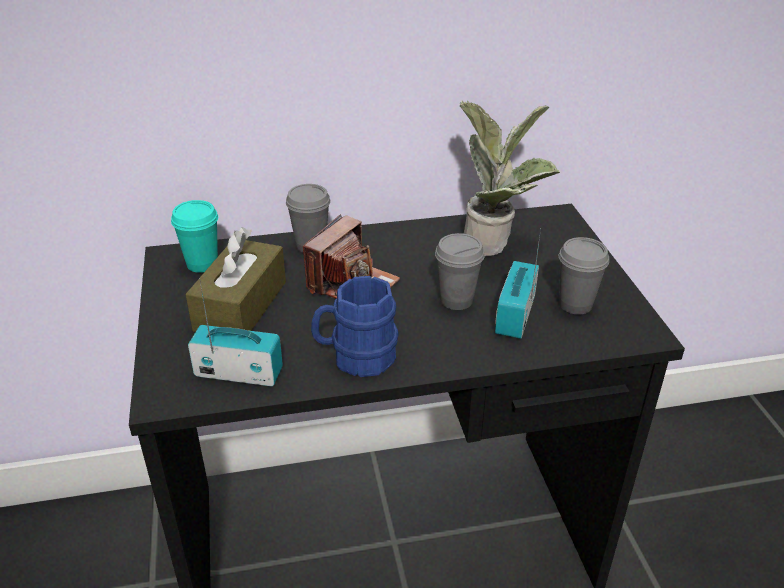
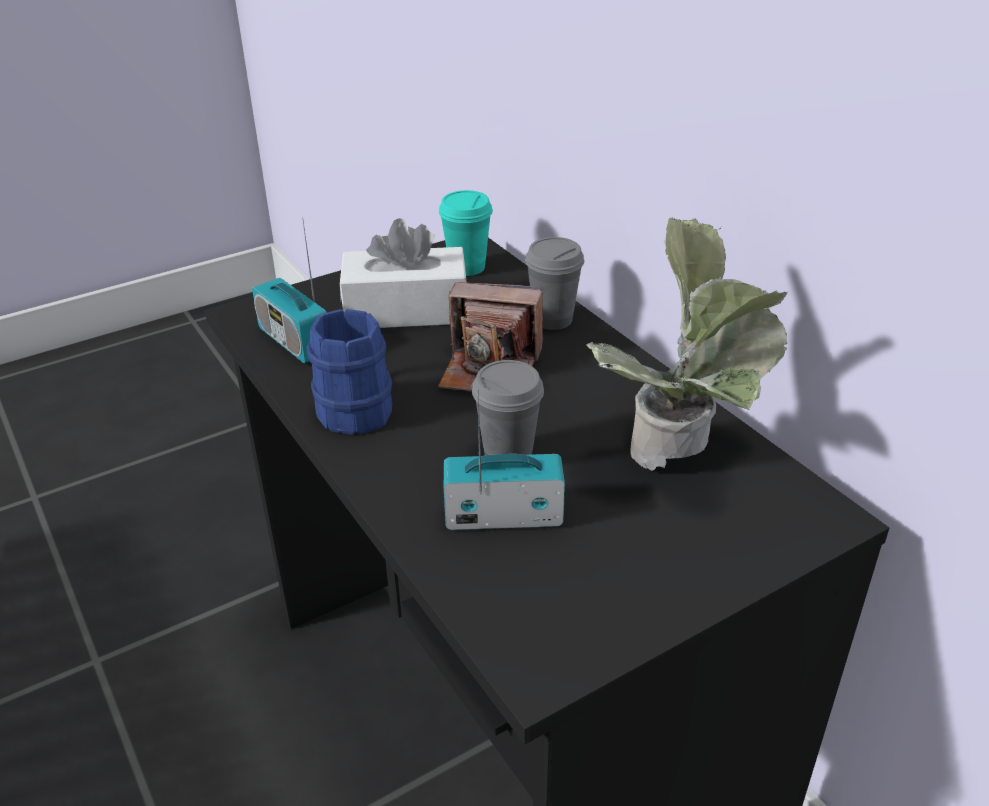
camera: 70 degrees right, 0 degrees up
brown tissue box [185,227,286,332] -> white tissue box [340,218,467,328]
radio [188,278,283,386] -> radio turned 150 degrees clockwise [252,217,327,363]
grey cup [559,237,609,315] -> none

